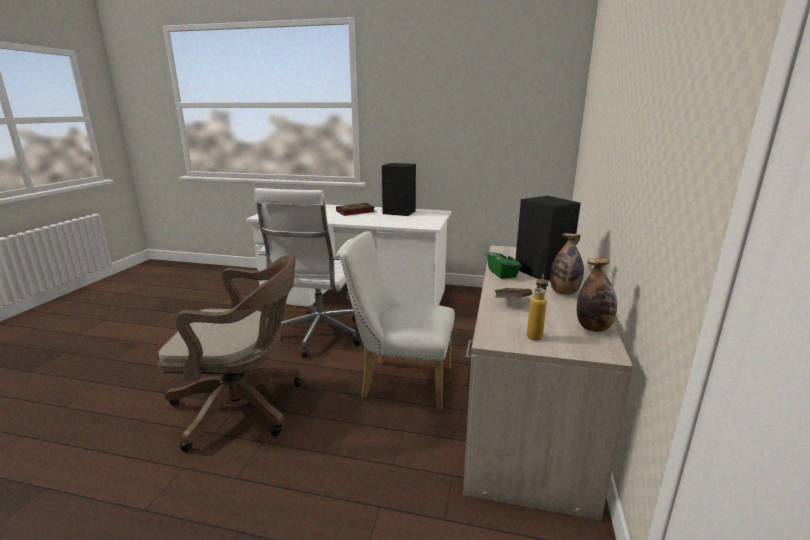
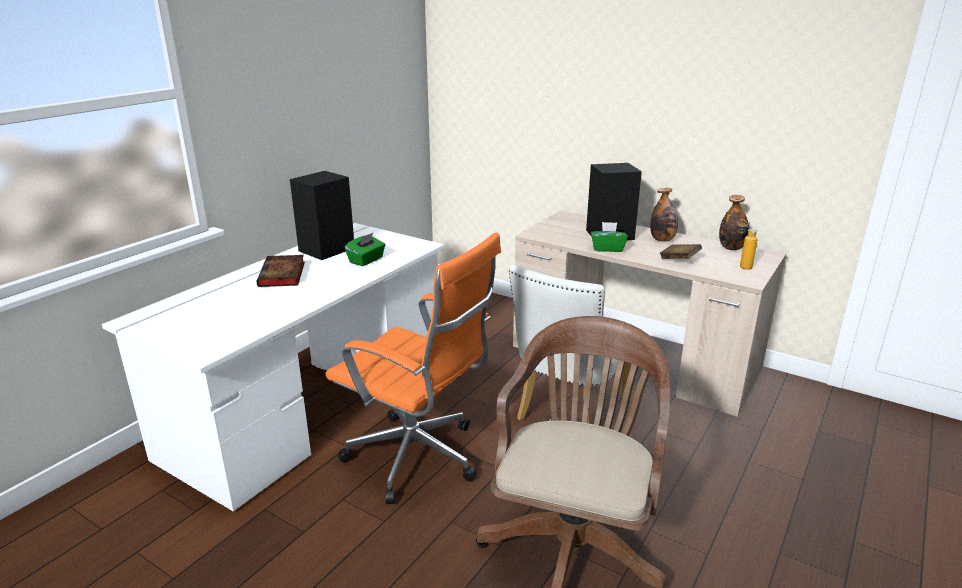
camera: 70 degrees left, 5 degrees up
white office chair [254,188,362,357] -> orange office chair [326,233,501,504]
none -> green tissue box [345,233,385,266]

